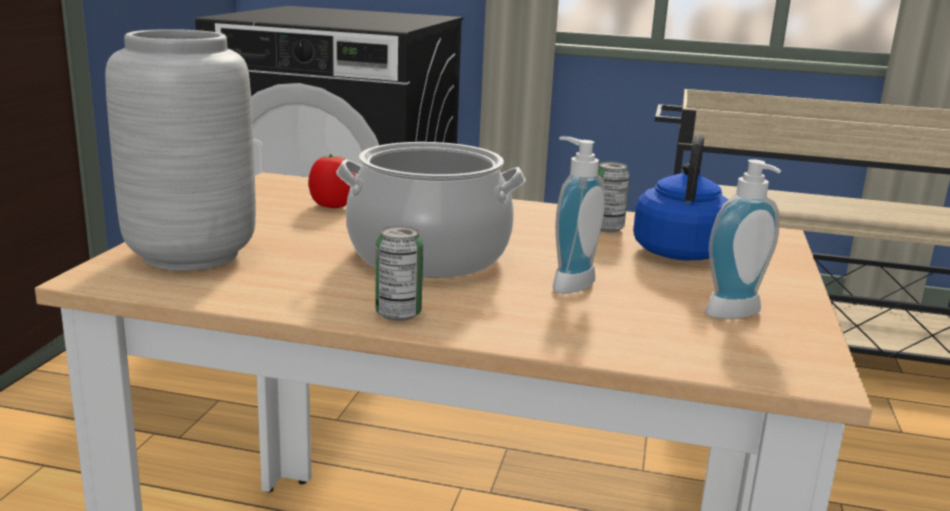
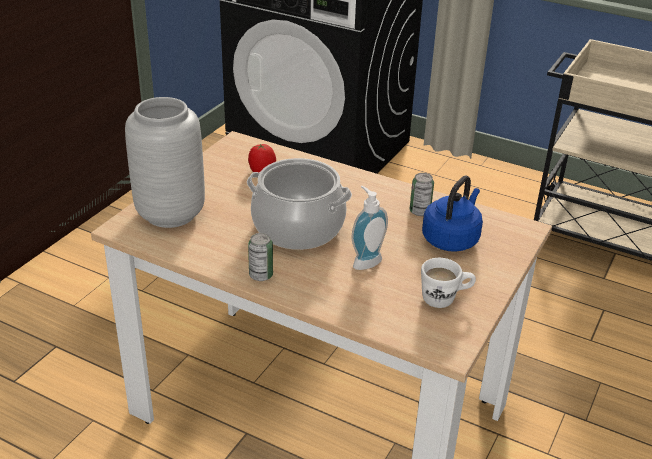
camera: 15 degrees right, 15 degrees up
soap dispenser [705,159,781,319] -> white mug [421,258,476,308]

